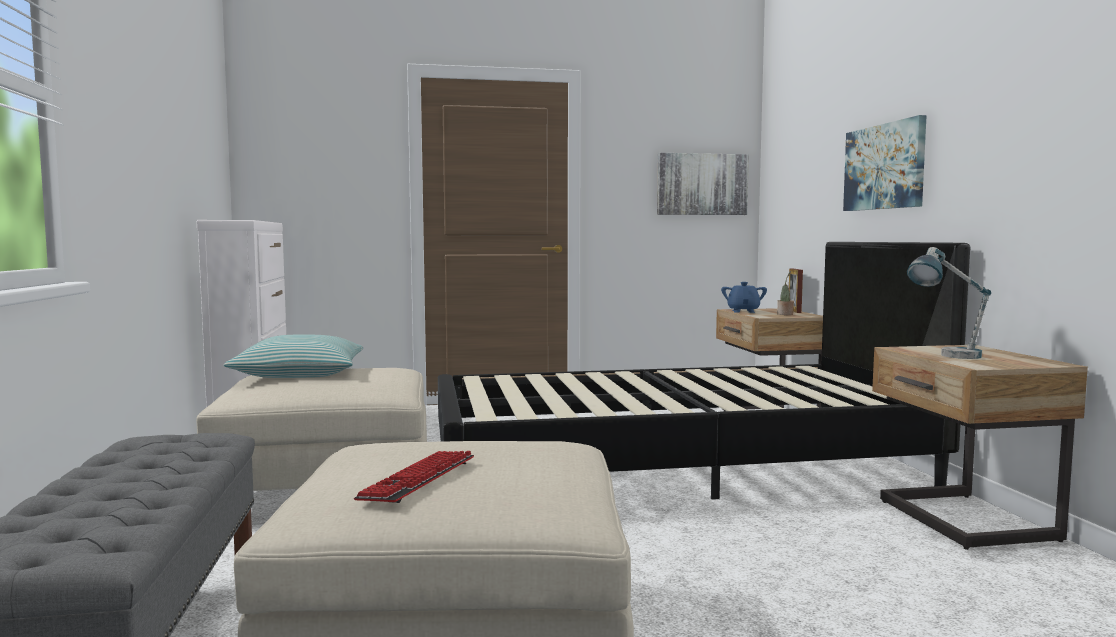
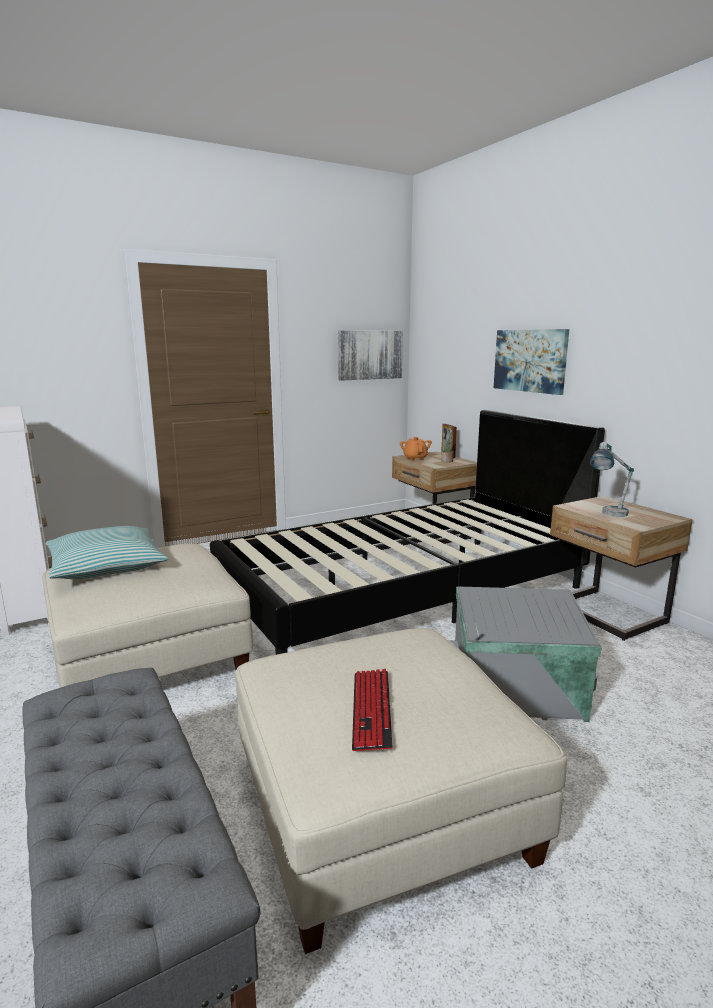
camera: 20 degrees left, 10 degrees up
blue teapot [721,282,767,313] -> orange teapot [400,437,432,461]
none -> grey storage box [450,586,602,722]

